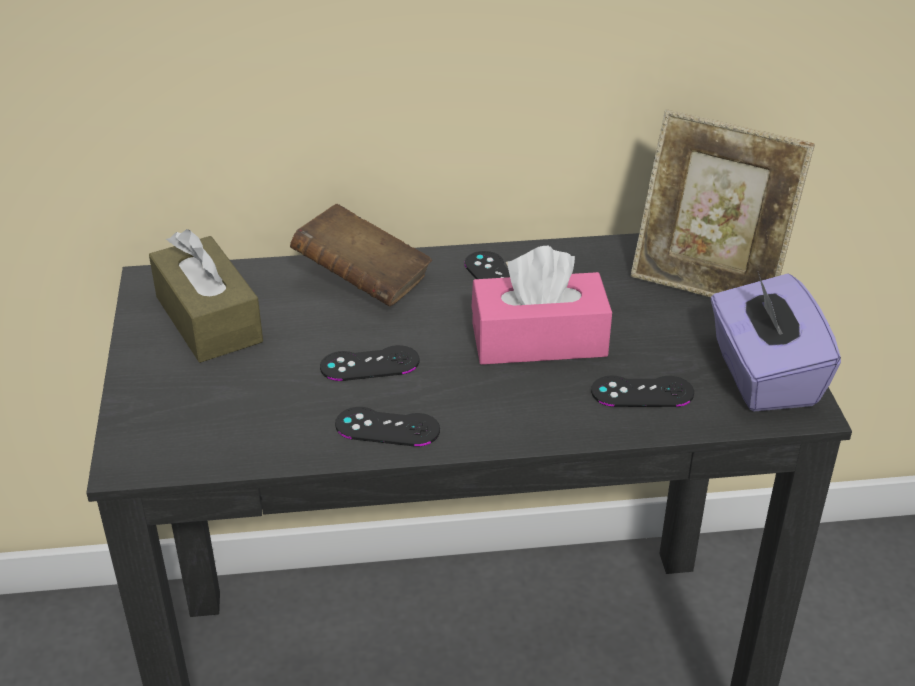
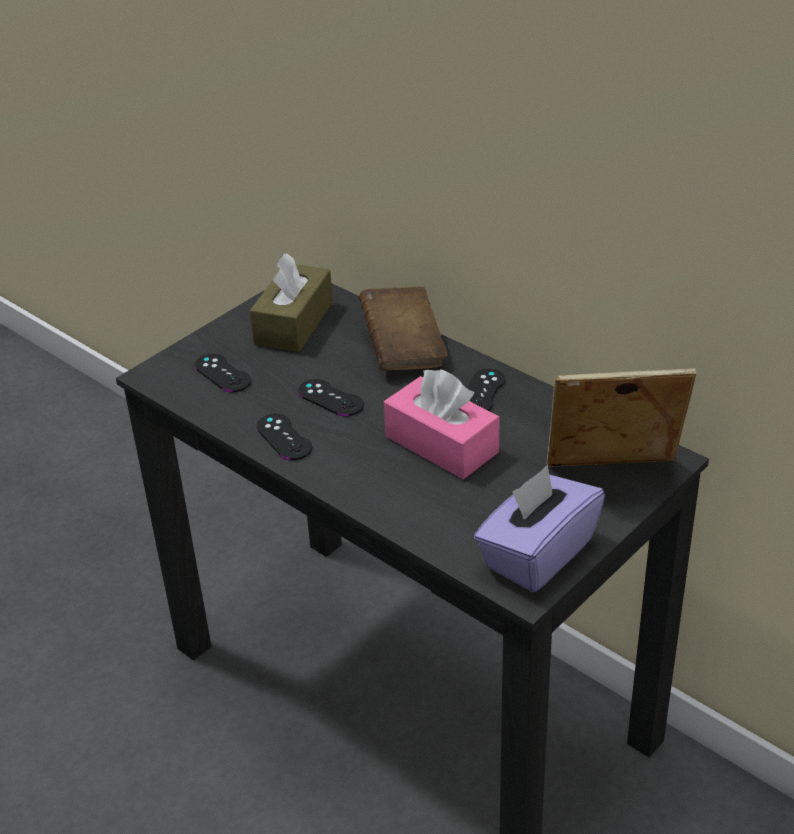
camera: 50 degrees right, 0 degrees up
black game controller [591,375,694,407] -> black game controller moved to [195,354,251,392]
picture frame [631,109,815,297] -> picture frame turned 105 degrees clockwise [546,369,696,467]

